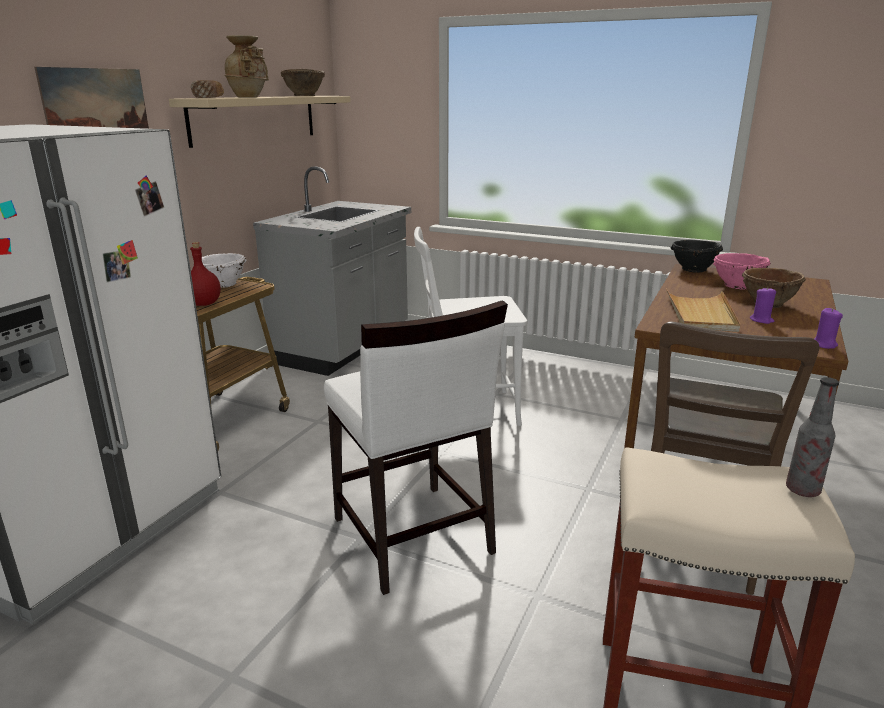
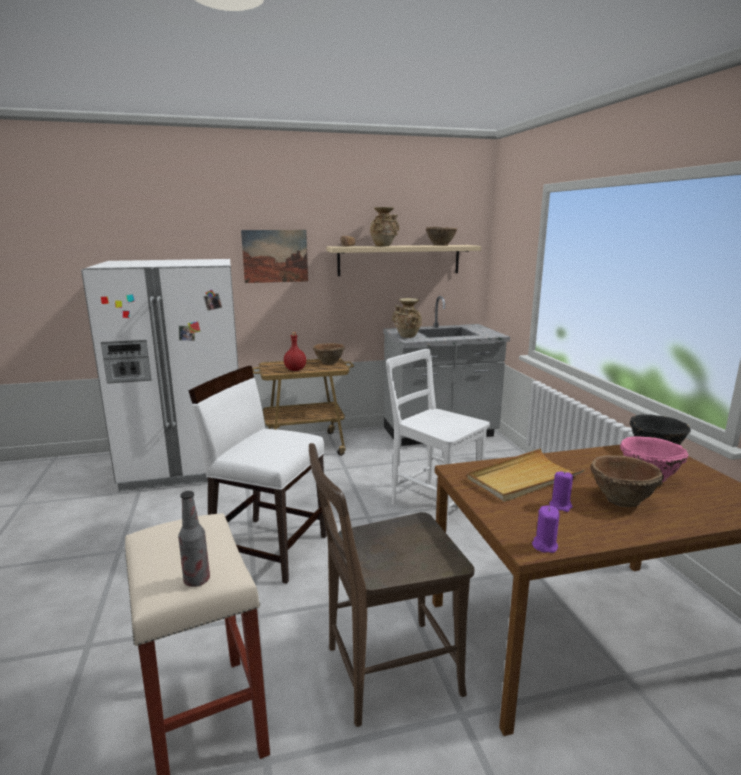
camera: 50 degrees right, 5 degrees down
white bowl [202,253,247,288] -> brown bowl [313,343,345,365]
white chair [324,300,508,595] -> white chair turned 90 degrees clockwise [189,366,327,584]
none -> beige vase [391,298,422,338]

